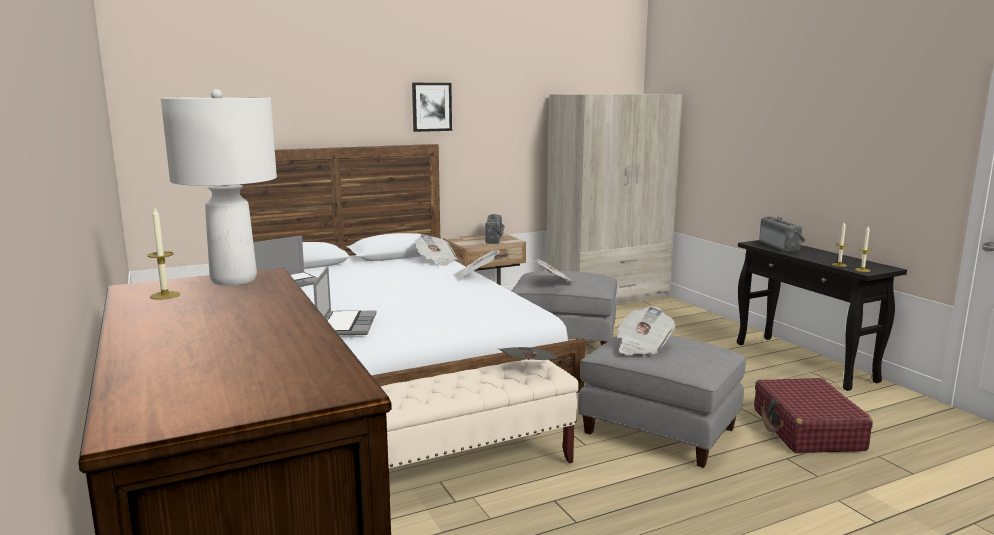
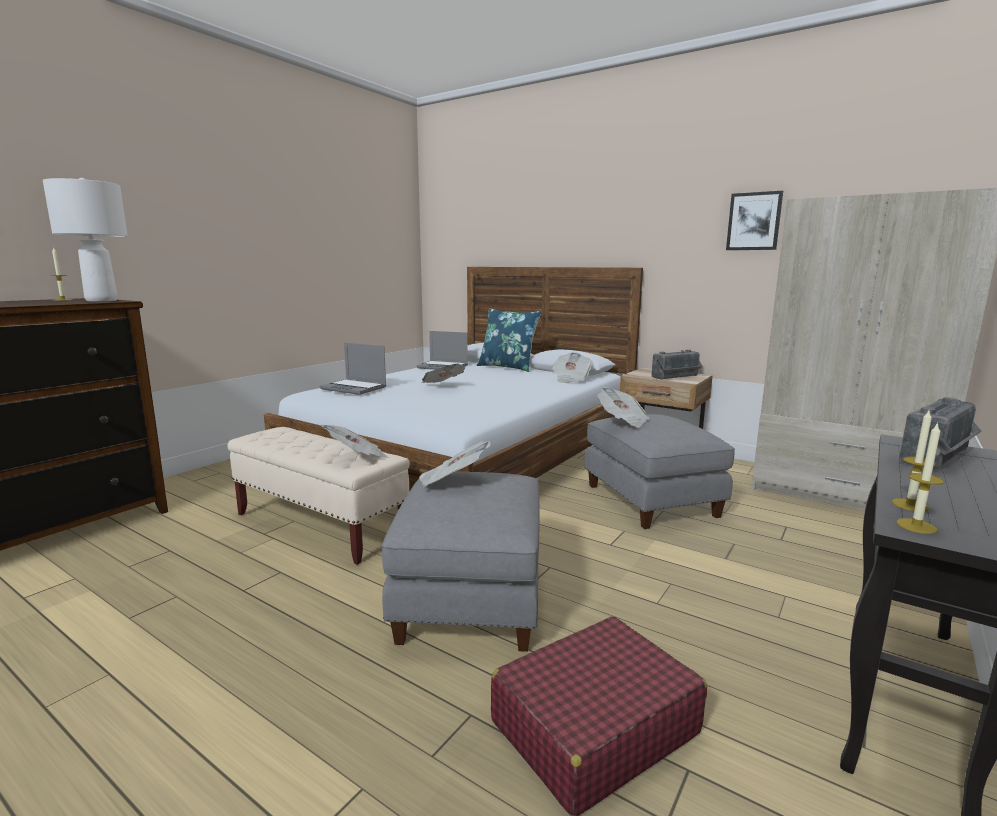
camera: 60 degrees right, 0 degrees up
laptop [313,266,377,335] -> laptop turned 60 degrees clockwise [319,343,386,395]
picture [412,83,452,132] -> picture moved to [726,191,783,250]
newspaper [453,250,500,278] -> newspaper moved to [421,364,465,383]
none -> blue pillow [477,308,542,372]

